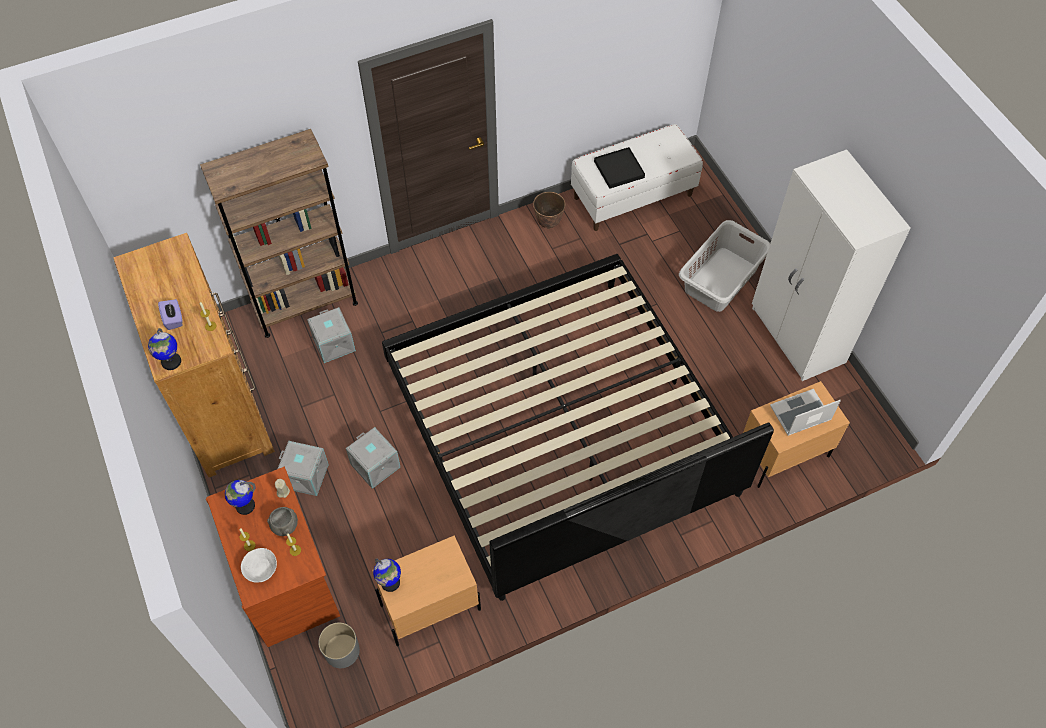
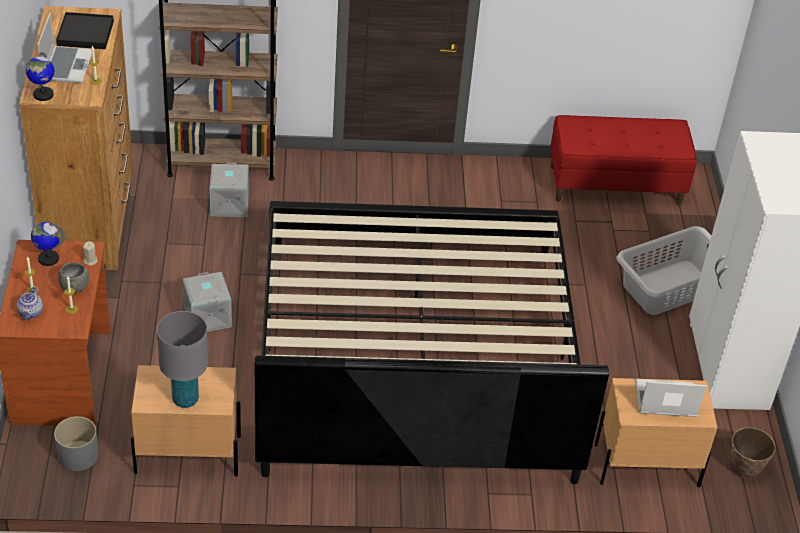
camera: 20 degrees right, 15 degrees down
purple tissue box [158,299,183,330] -> laptop [37,13,92,83]
white bowl [241,548,277,583] -> teapot [17,287,43,320]
grey storage box [278,441,329,496] -> none
globe [373,558,401,592] -> none
planter [533,192,566,229] -> planter moved to [731,427,776,477]
white bench [571,124,703,231] -> red bench [550,115,697,206]
black tray [594,147,645,189] -> black tray moved to [56,12,114,49]
none -> grey table lamp [157,311,208,408]

